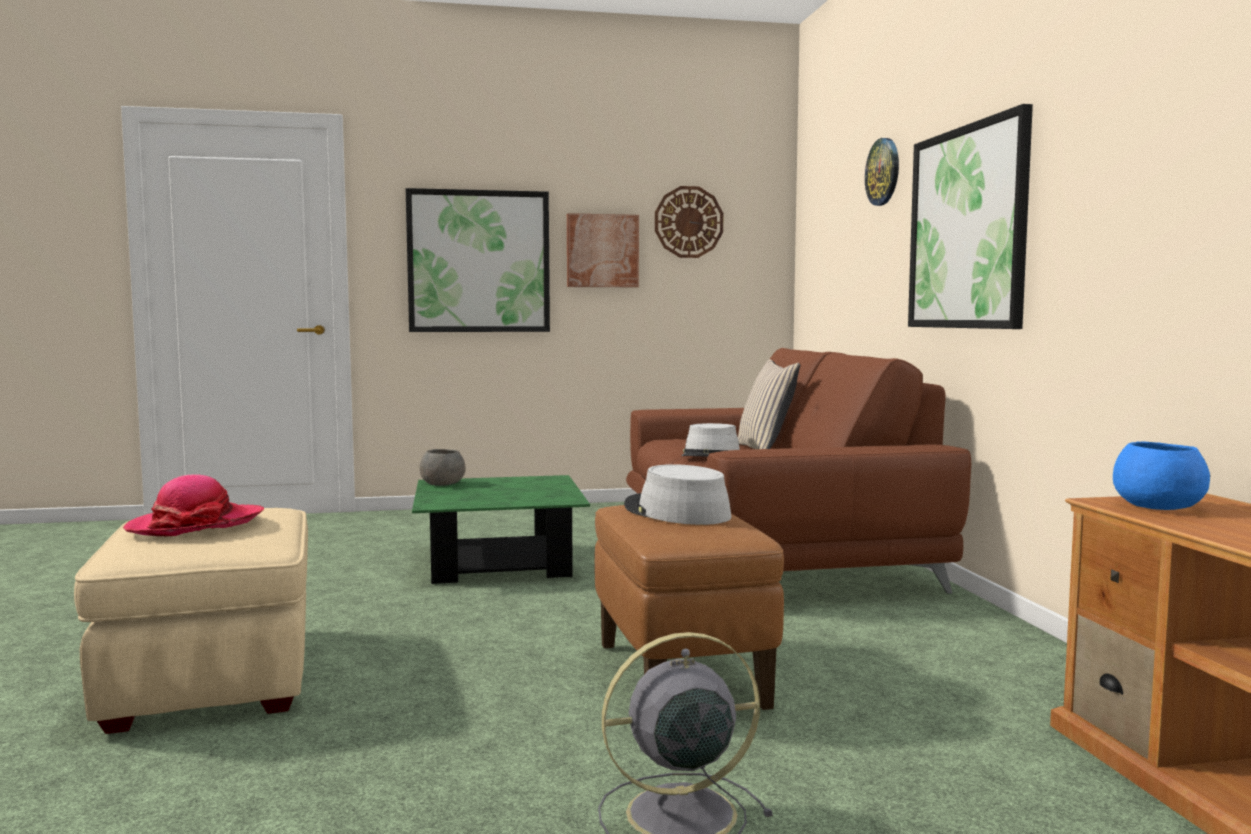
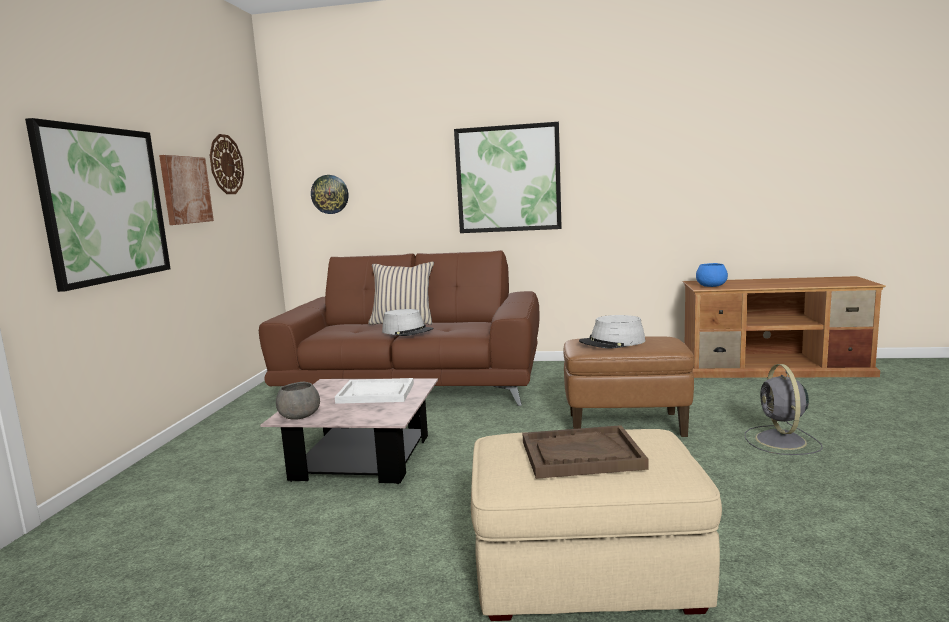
camera: 70 degrees left, 5 degrees up
hat [123,474,264,536] -> brown tray [523,425,648,479]
green coffee table [412,475,590,584] -> pink coffee table [260,379,438,484]
wall clock [865,138,899,206] -> wall clock moved to [311,175,348,214]
none -> white tray [335,378,414,404]

